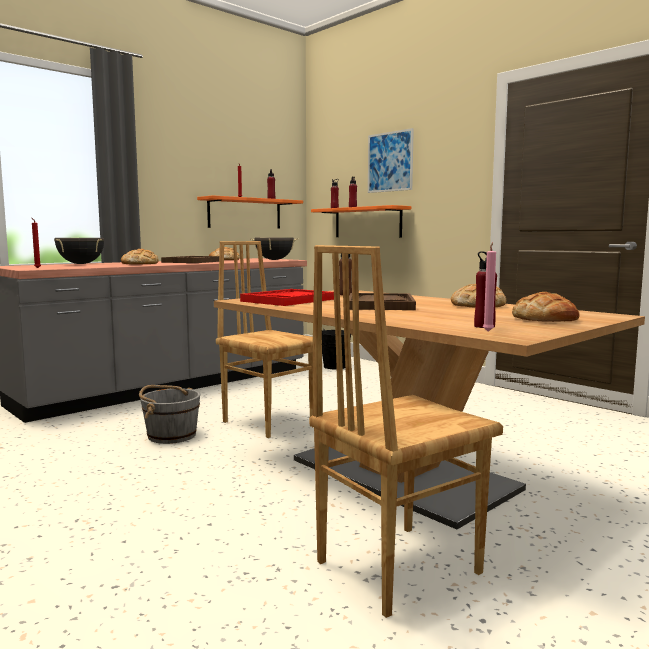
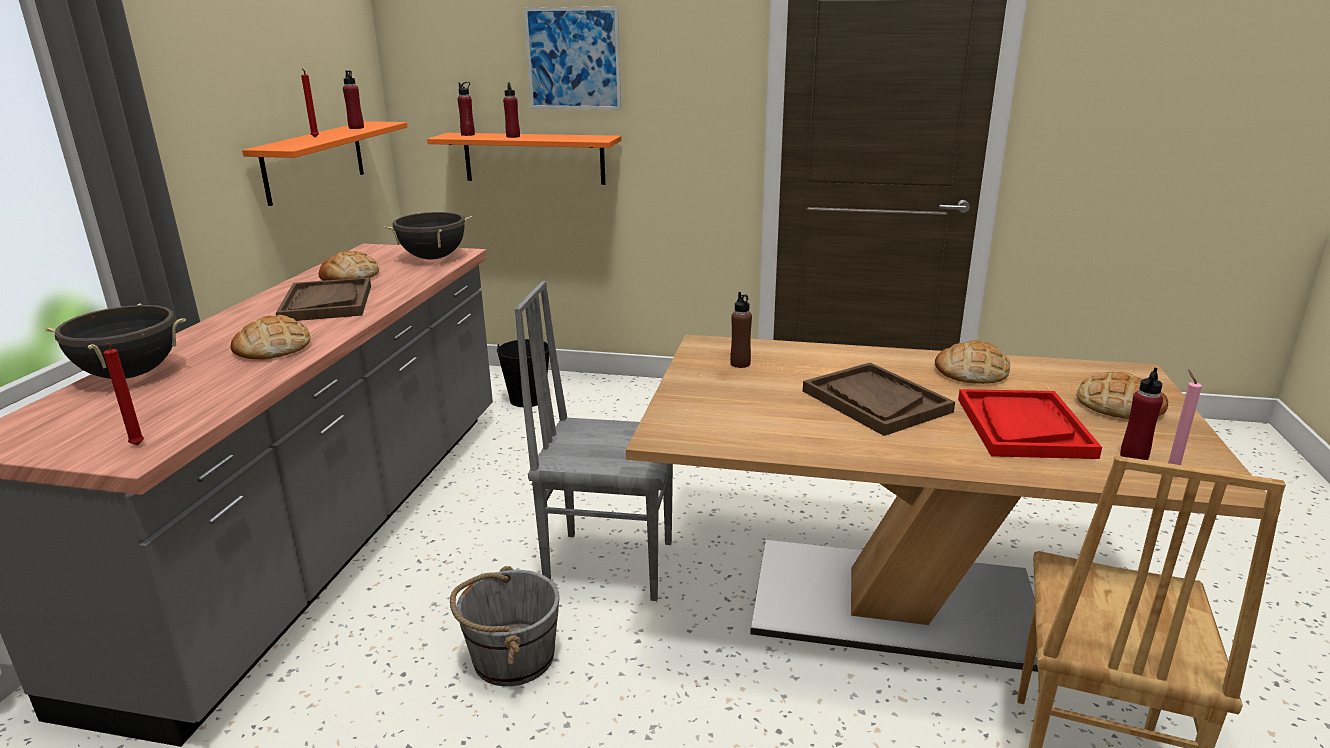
camera: 35 degrees left, 15 degrees up
brown chair [216,241,313,438] -> grey chair [515,281,673,601]
red tray [240,289,334,306] -> red tray moved to [958,389,1102,459]

